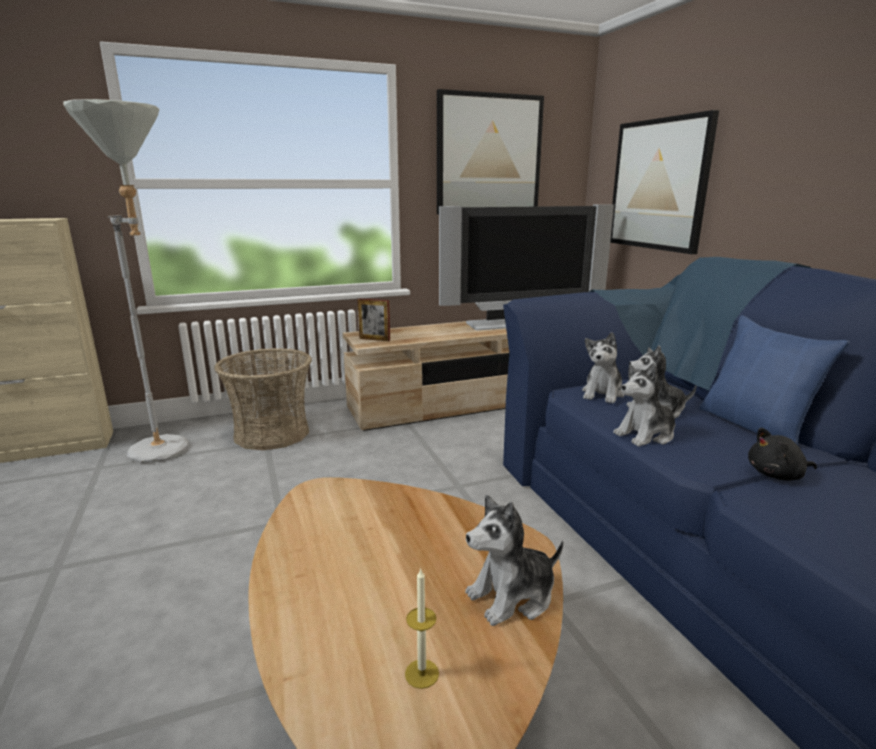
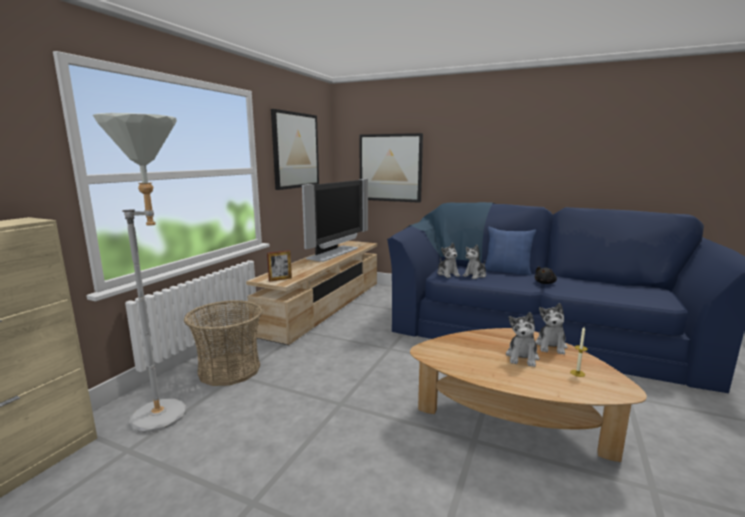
camera: 45 degrees left, 5 degrees down
plush toy [613,363,679,447] -> plush toy moved to [506,312,540,367]

